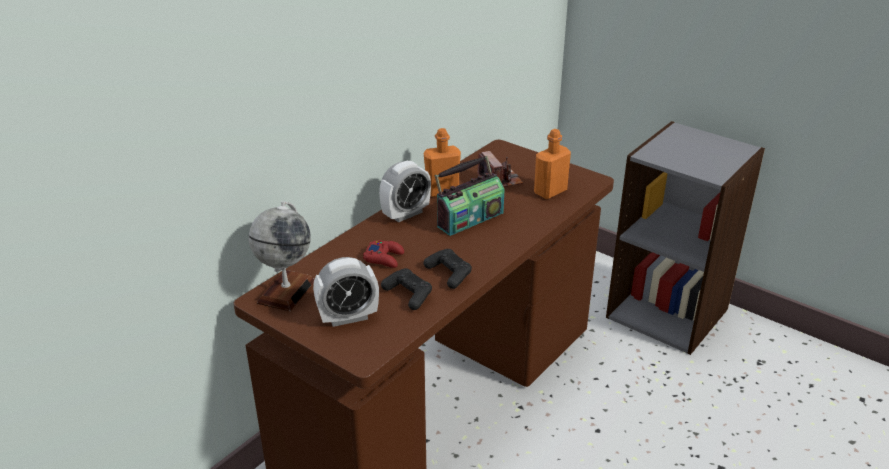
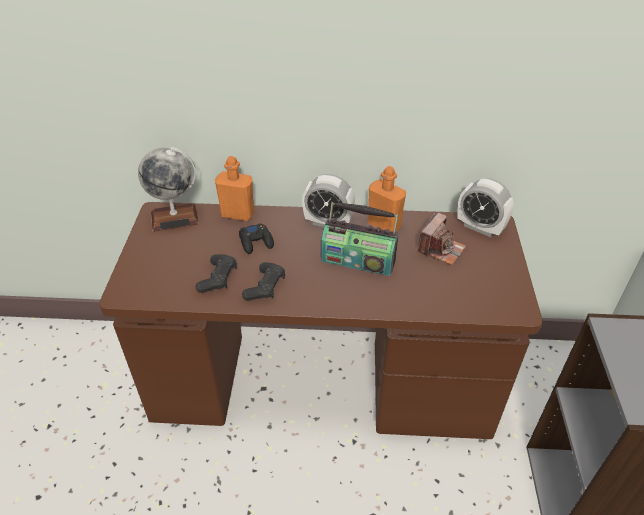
camera: 55 degrees right, 10 degrees up
alarm clock [313,257,379,327] -> alarm clock moved to [458,179,514,237]
red game controller [363,240,404,268] -> black game controller [239,223,274,254]
orange bottle [534,129,571,199] -> orange bottle moved to [215,156,255,221]

